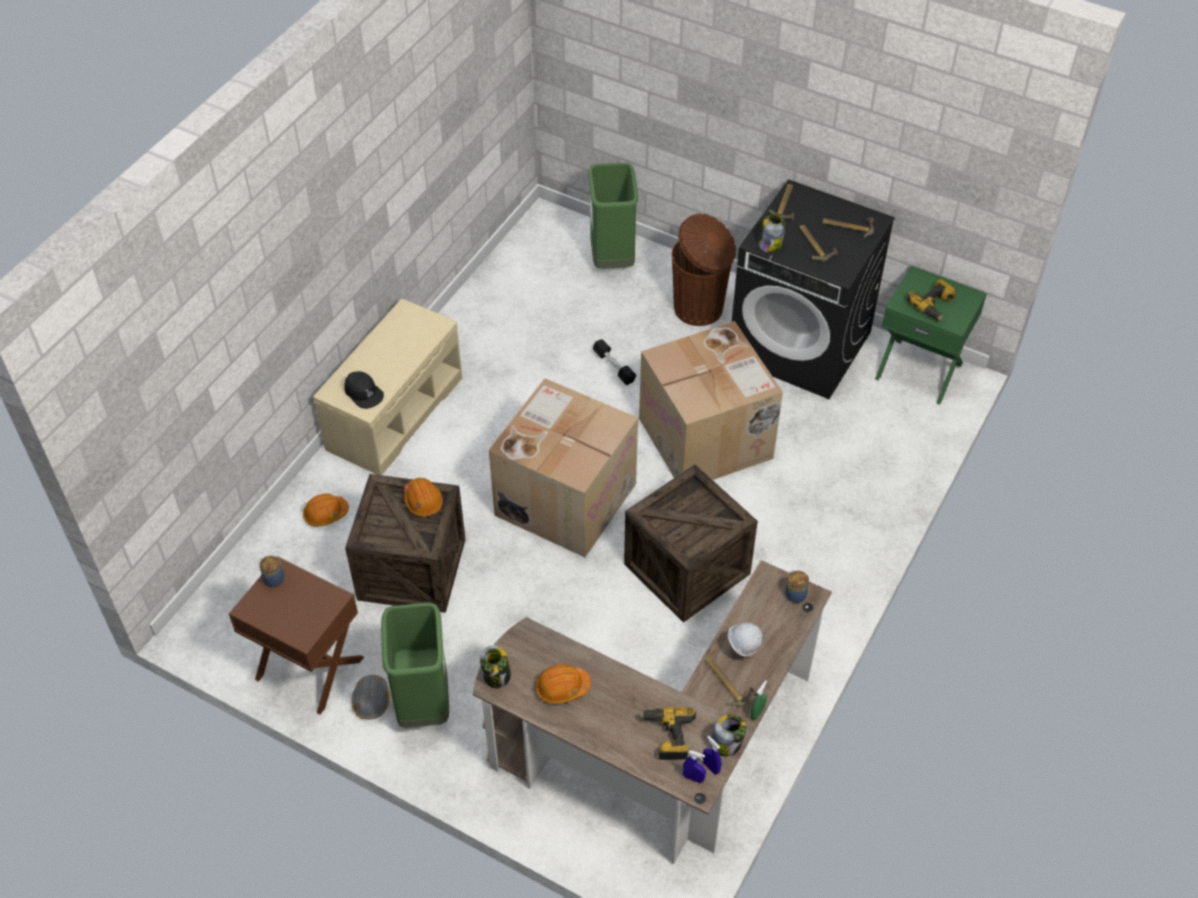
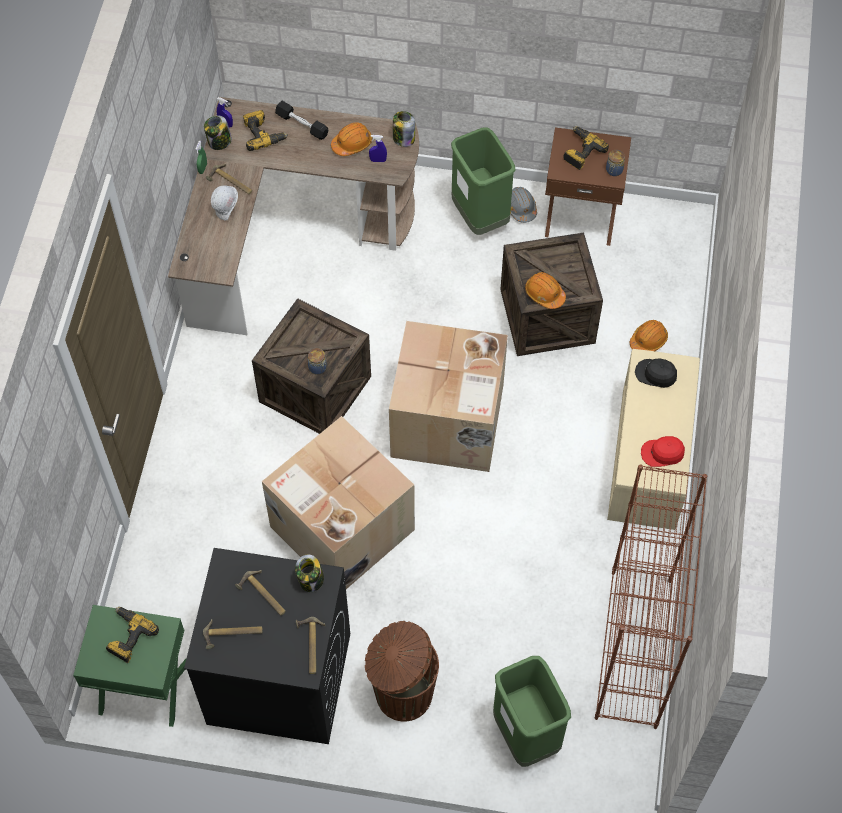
camera: 160 degrees right, 10 degrees up
black dumbbell [593,339,636,385] -> black dumbbell moved to [275,101,329,140]
blue spray bottle [683,750,706,783] -> blue spray bottle moved to [369,135,387,162]
jar [785,570,809,603] -> jar moved to [308,348,327,375]
none -> power drill [564,126,609,170]
none -> brown bookcase [595,464,707,729]
none -> red cap [641,436,685,467]

